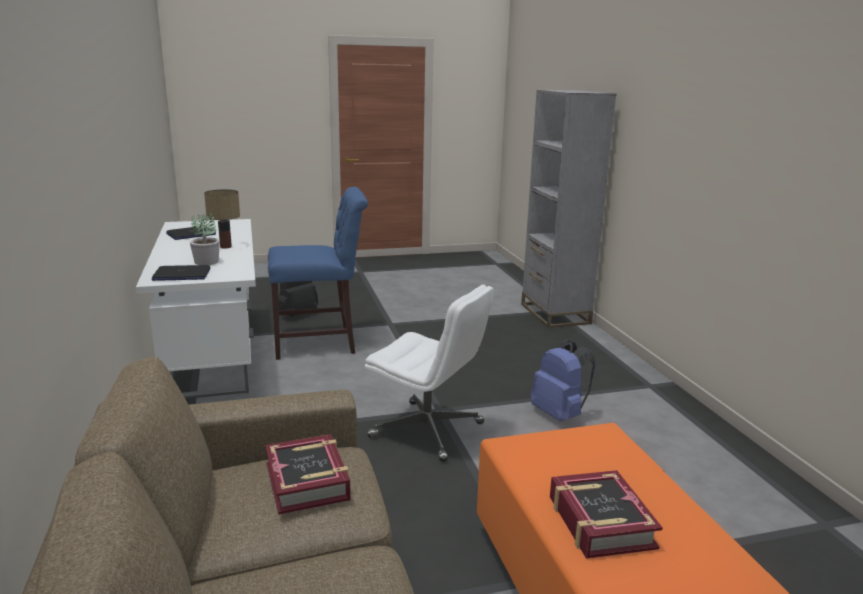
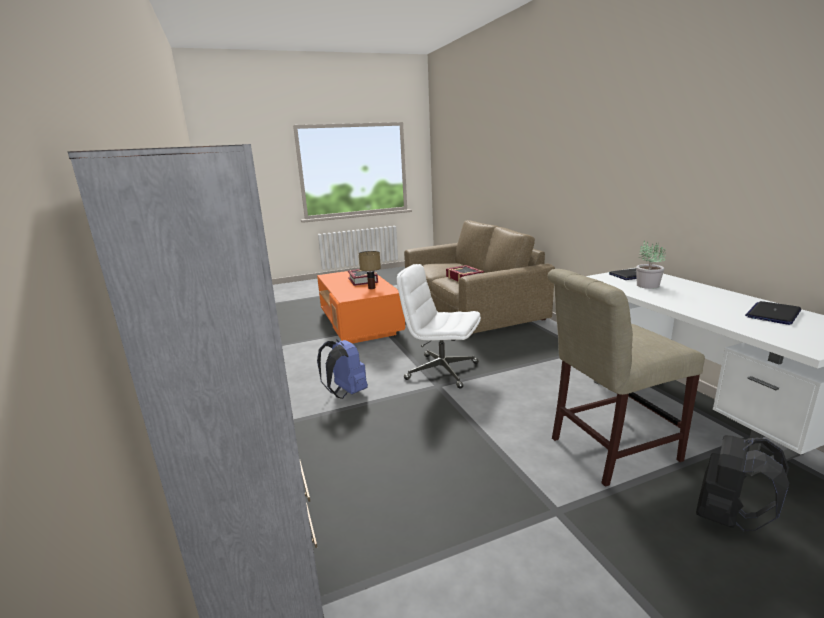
camera: 175 degrees right, 0 degrees up
table lamp [204,189,240,249] -> table lamp moved to [359,251,381,289]
blue chair [268,187,368,360] -> beige chair [548,269,705,487]

